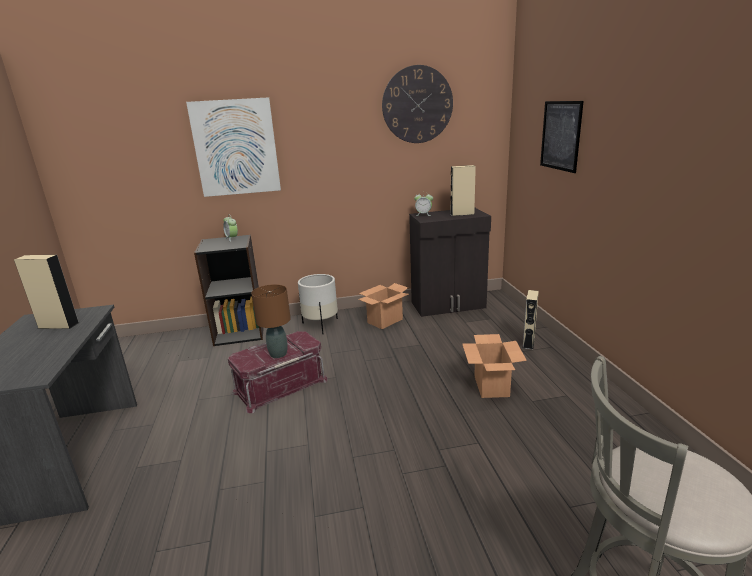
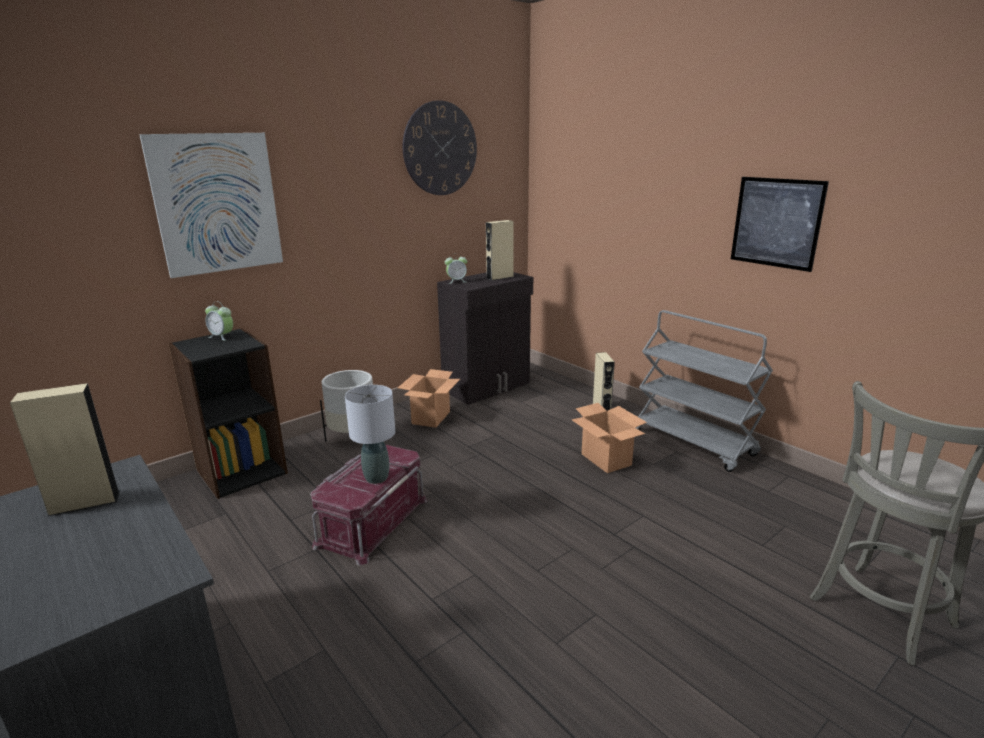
camera: 30 degrees left, 0 degrees up
brown table lamp [251,284,291,358] -> grey table lamp [345,385,395,484]
picture [540,101,584,173] -> picture moved to [731,177,829,272]
none -> grey cart [636,310,773,472]

